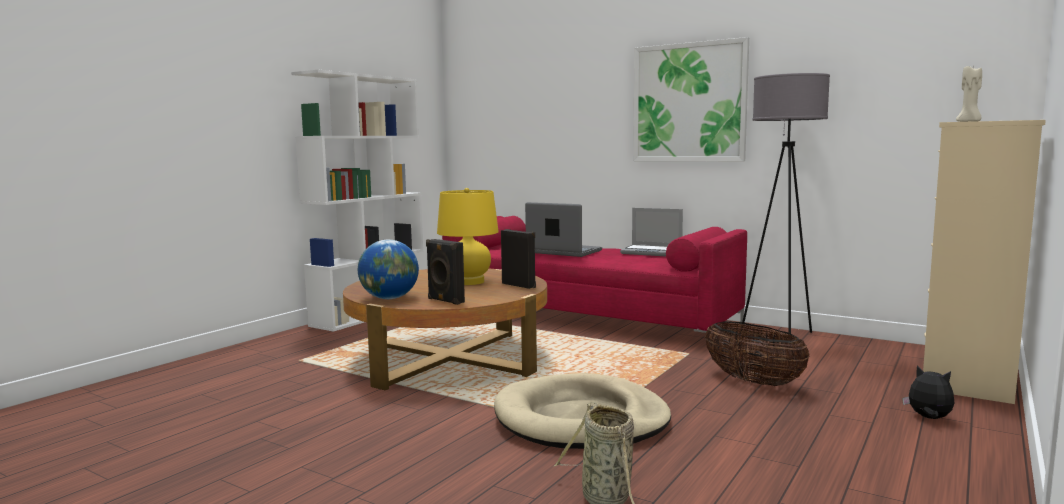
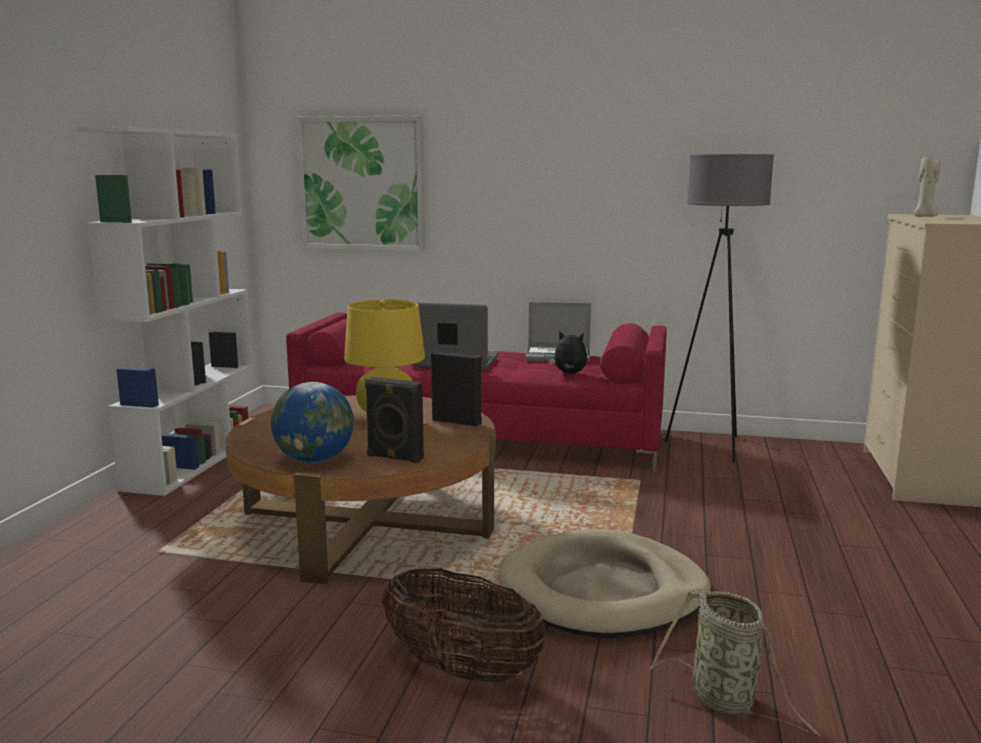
camera: 20 degrees left, 5 degrees up
picture [633,37,749,161] -> picture moved to [295,115,425,251]
basket [705,321,809,386] -> basket moved to [382,569,546,682]
plush toy [902,366,954,419] -> plush toy moved to [549,331,587,374]

